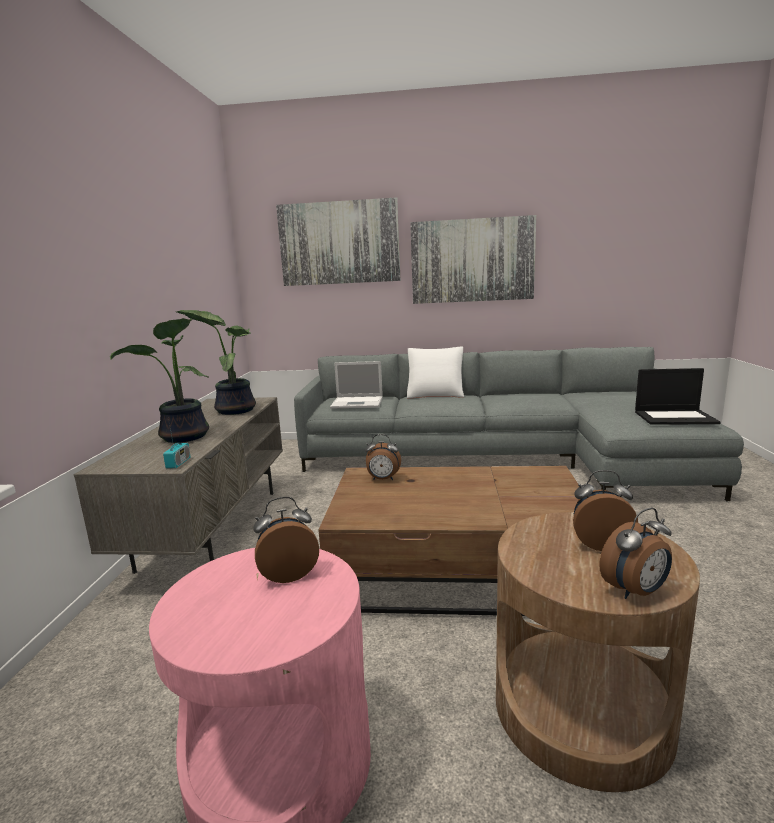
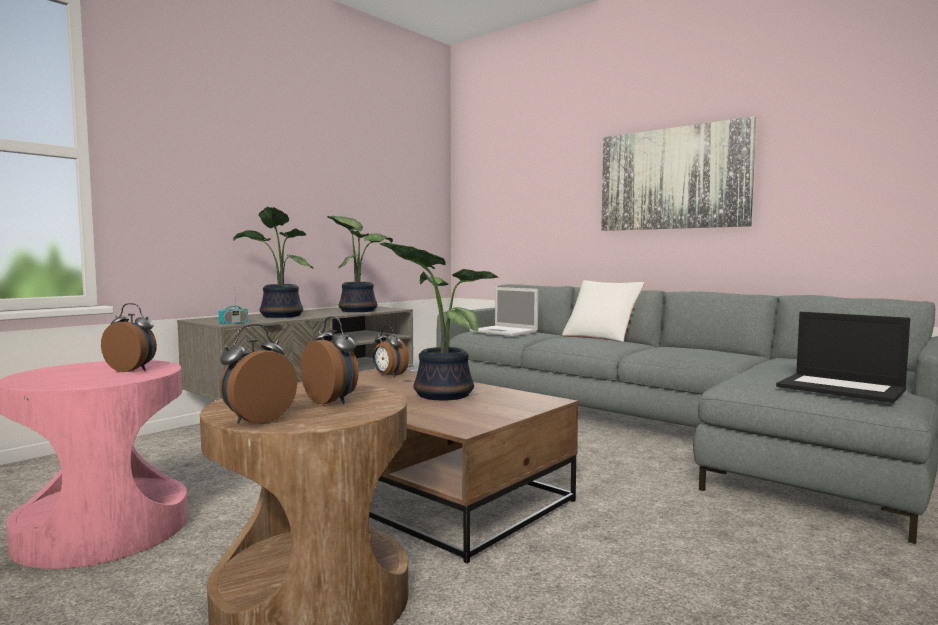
camera: 35 degrees right, 10 degrees down
picture [276,197,401,286] -> none
alarm clock [599,507,672,599] -> alarm clock turned 120 degrees clockwise [220,324,297,424]
none -> potted plant [380,242,499,401]

